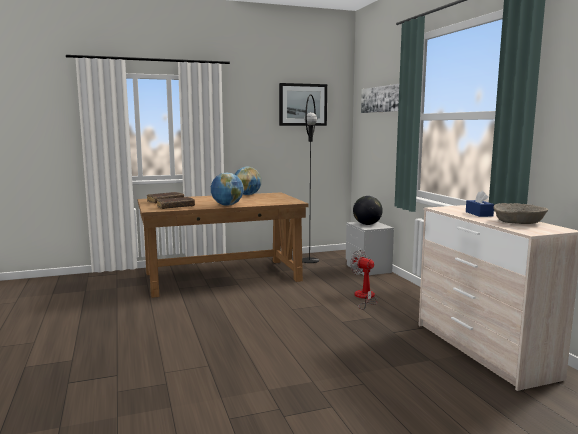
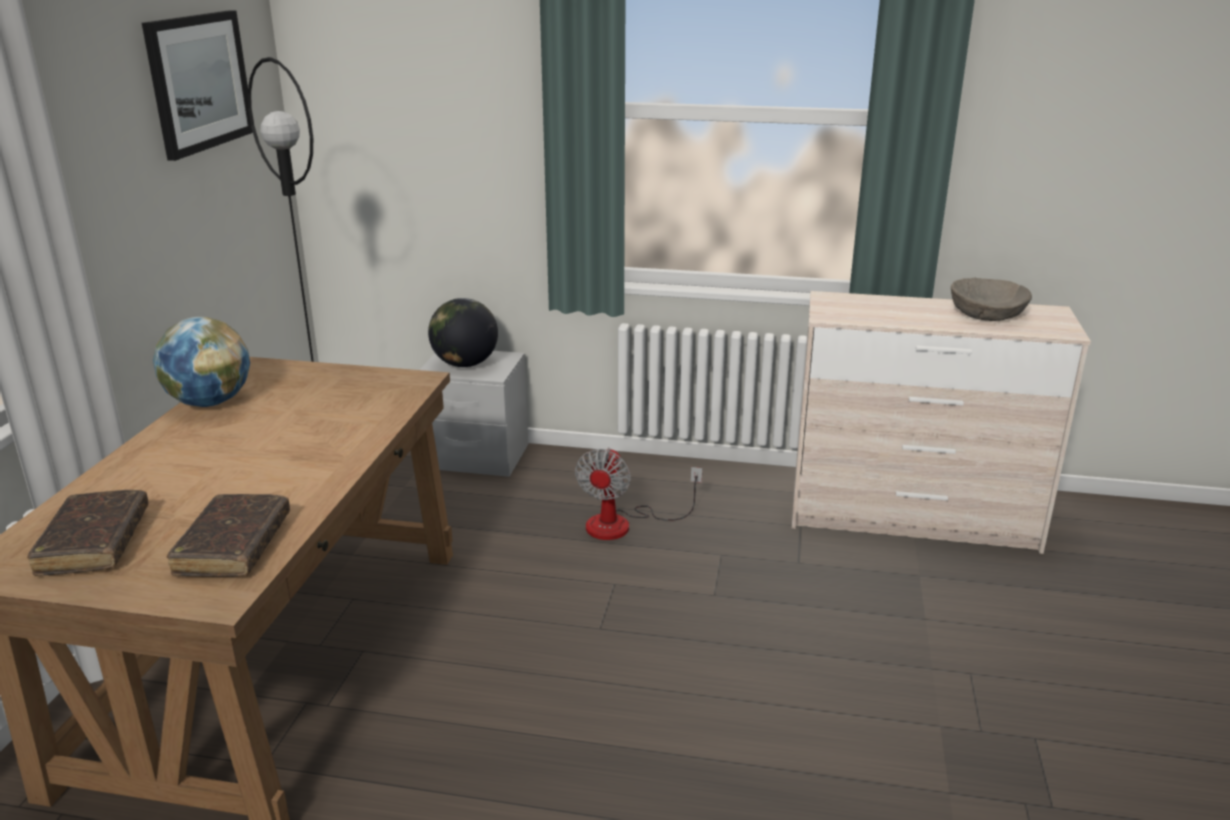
camera: 60 degrees left, 15 degrees up
globe [211,173,244,206] -> none
fan [350,250,378,310] -> fan turned 60 degrees counterclockwise [575,447,702,540]
picture [361,84,399,113] -> none
blue tissue box [466,191,494,217] -> none

